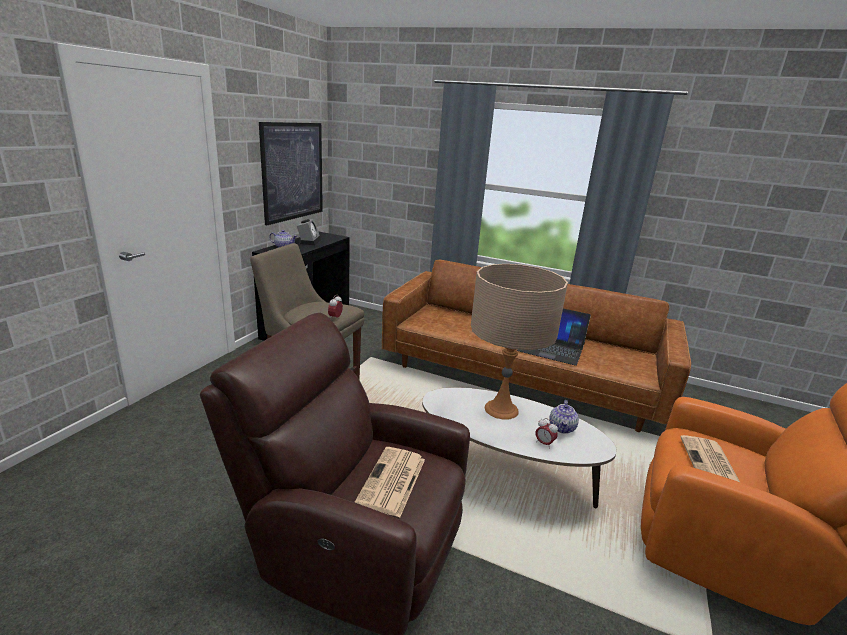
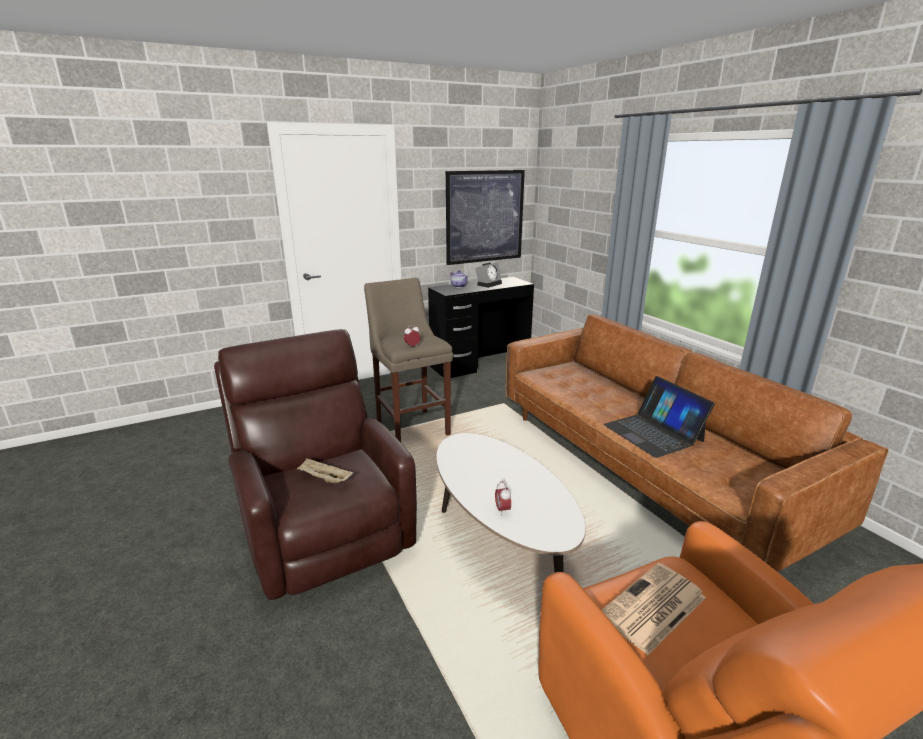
camera: 40 degrees right, 0 degrees up
newspaper [355,447,425,517] -> beige tray [297,459,353,483]
beige table lamp [471,264,568,420] -> none
teapot [549,400,579,434] -> none

